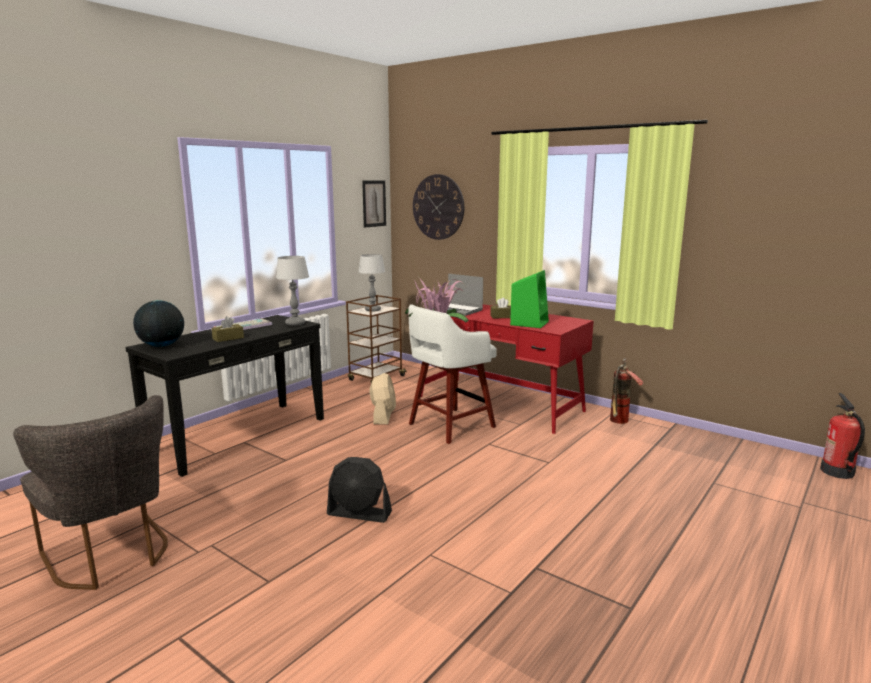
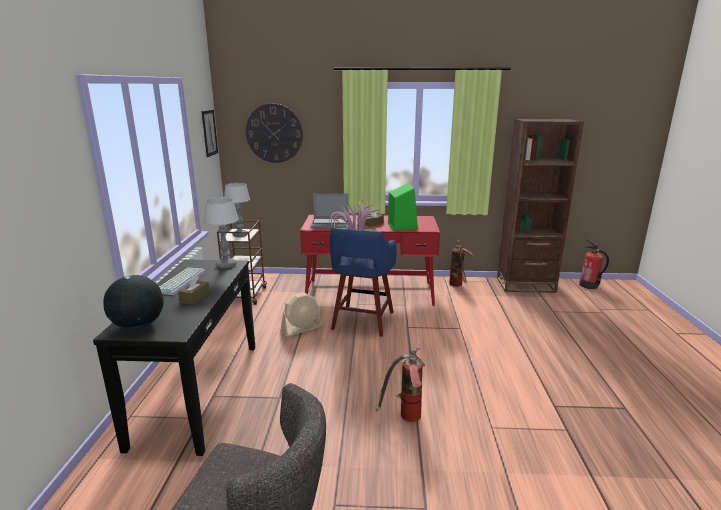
camera: 35 degrees left, 5 degrees up
black fan [327,457,392,523] -> fire extinguisher [375,348,425,422]
beige fan [369,373,396,424] -> beige fan turned 90 degrees clockwise [281,293,322,337]
white stool [408,305,497,444] -> blue stool [330,228,396,337]
none -> brown bookcase [497,119,584,293]

